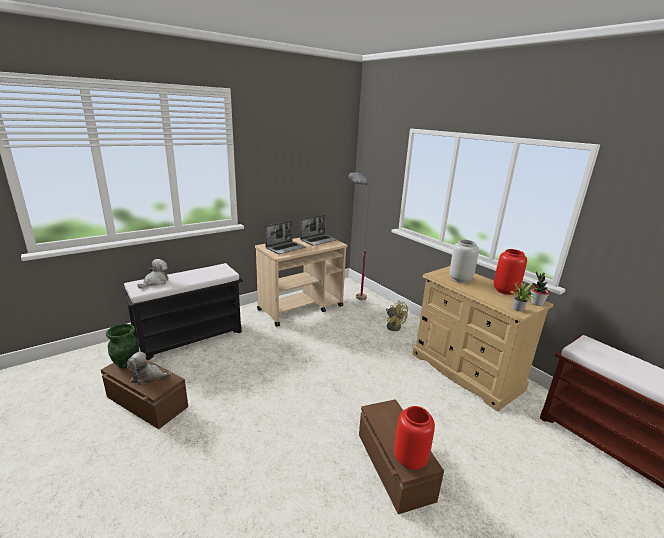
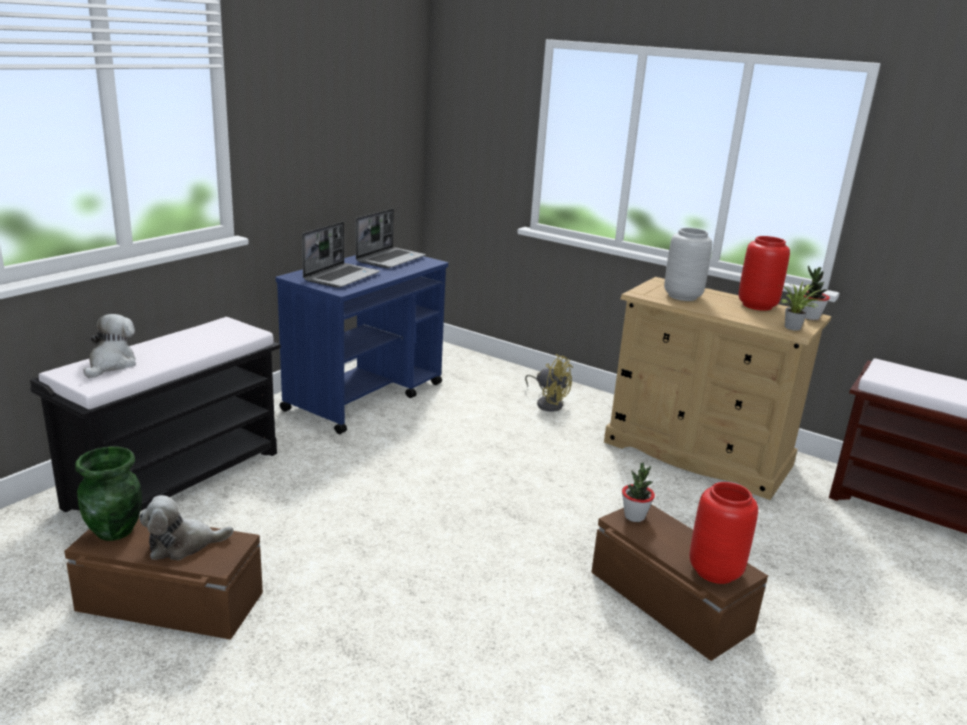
camera: 20 degrees left, 0 degrees up
beige cart [255,238,347,327] -> blue cart [276,255,448,434]
grey floor lamp [349,172,370,301] -> none
none -> potted plant [622,463,655,522]

